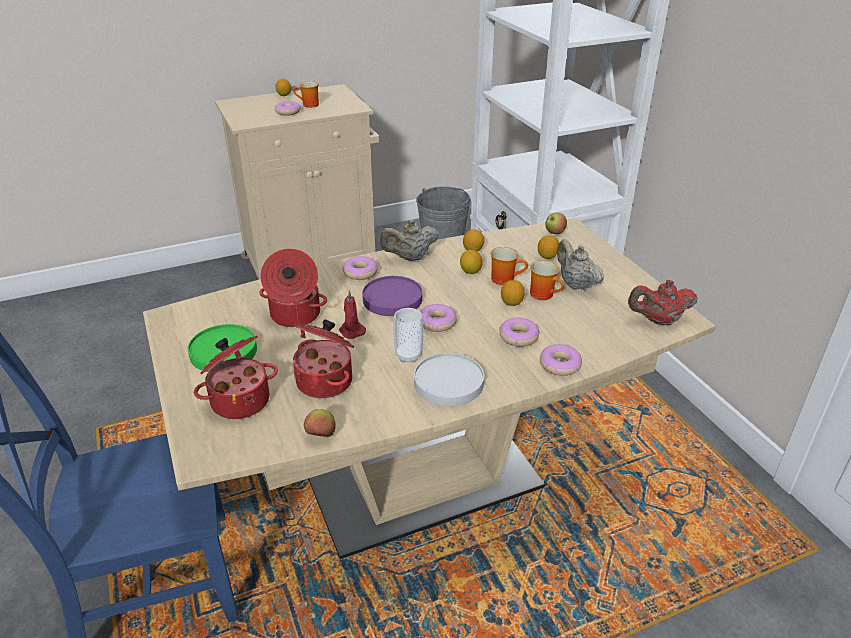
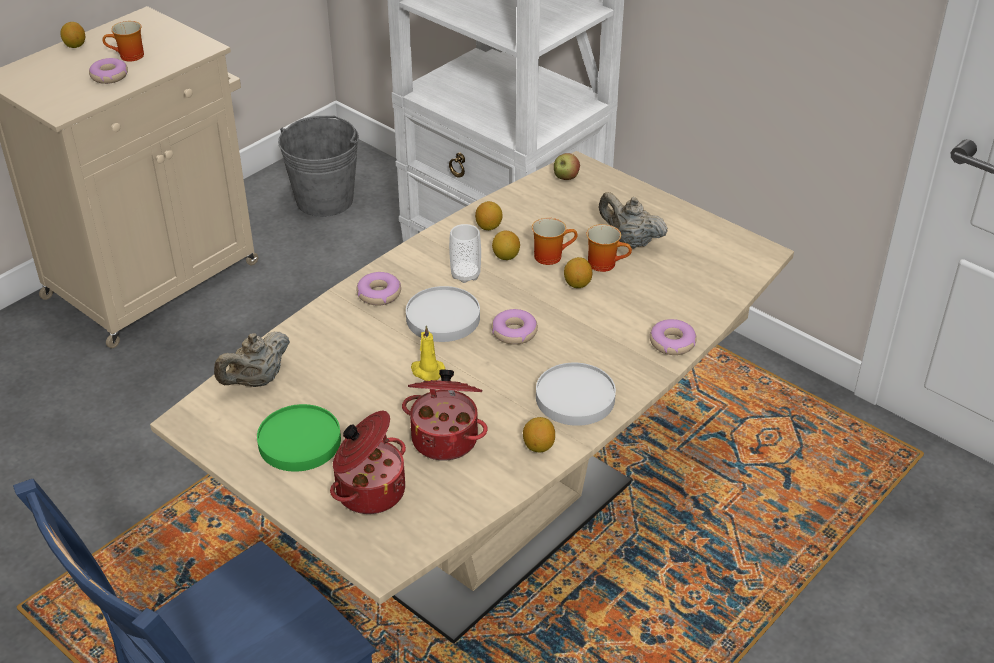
camera: 25 degrees left, 5 degrees up
cooking pot [259,249,327,327] -> none
apple [304,409,335,437] -> none
red candle [339,290,366,339] -> yellow candle [411,325,445,381]
purple plate [362,276,422,316] -> white plate [406,286,480,342]
beige teapot [380,220,439,261] -> beige teapot moved to [214,332,290,387]
cup [393,308,423,363] -> cup moved to [449,224,481,283]
donut [499,318,540,347] -> none
lemon [538,235,559,259] -> lemon moved to [523,417,555,453]
red teapot [628,280,698,325] -> none

